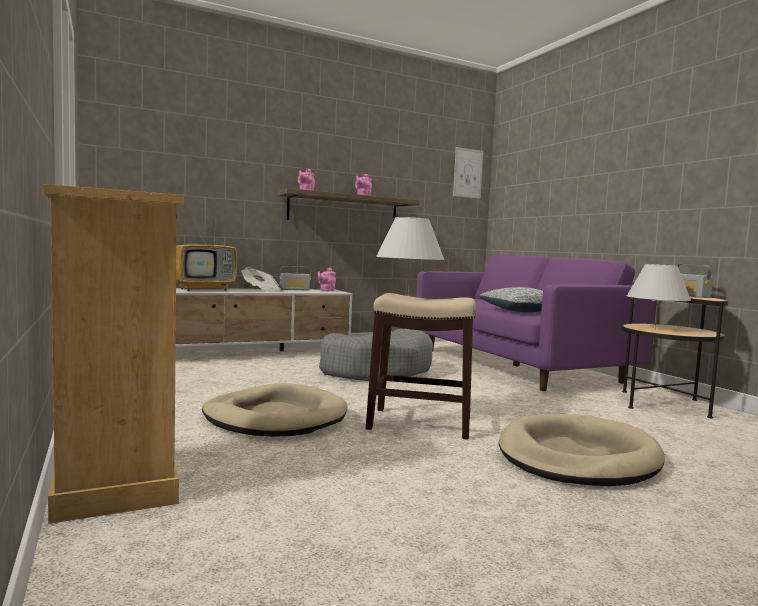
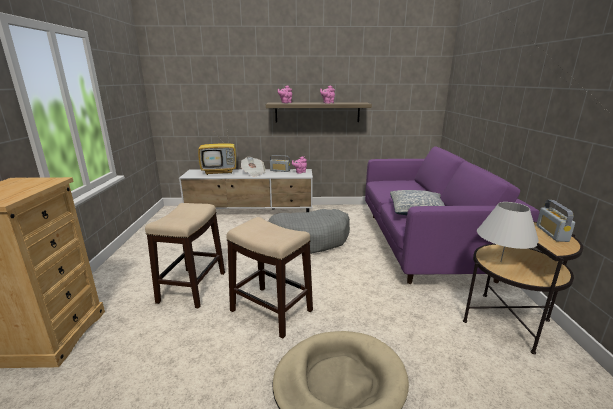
camera: 25 degrees right, 15 degrees up
beige dog bed [202,383,347,437] -> stool [145,203,225,308]
white table lamp [376,217,445,296] -> none
picture [453,147,483,199] -> none

